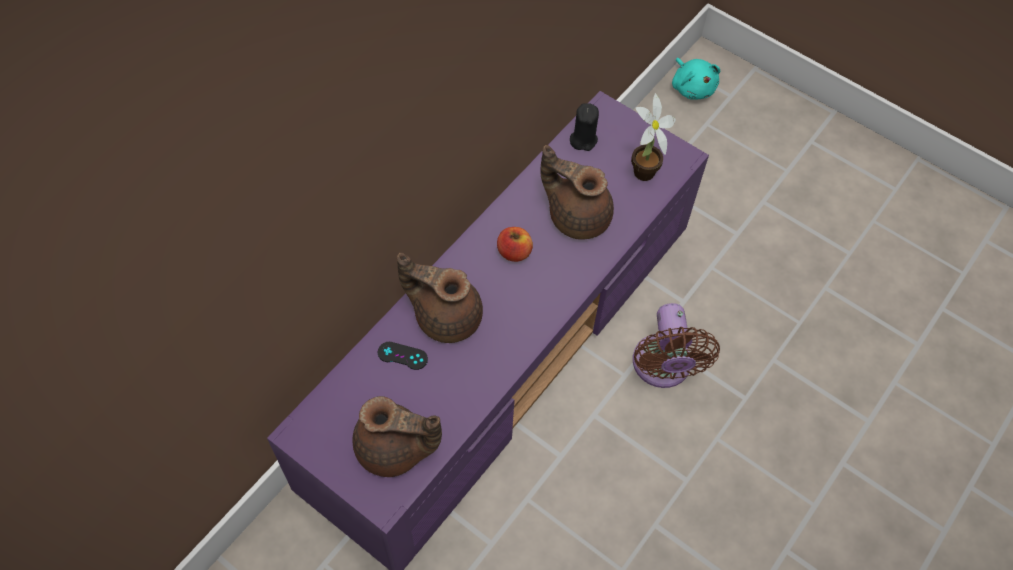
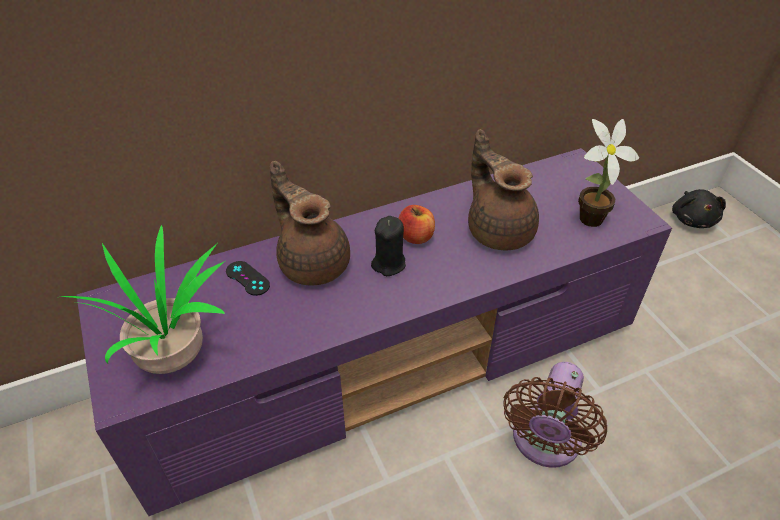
camera: 30 degrees right, 15 degrees down
brown teapot [353,396,442,477] -> potted plant [61,225,225,374]
black candle [570,103,599,151] -> black candle moved to [371,216,406,276]
turquoise plush toy [672,57,720,99] -> black plush toy [672,189,726,228]

